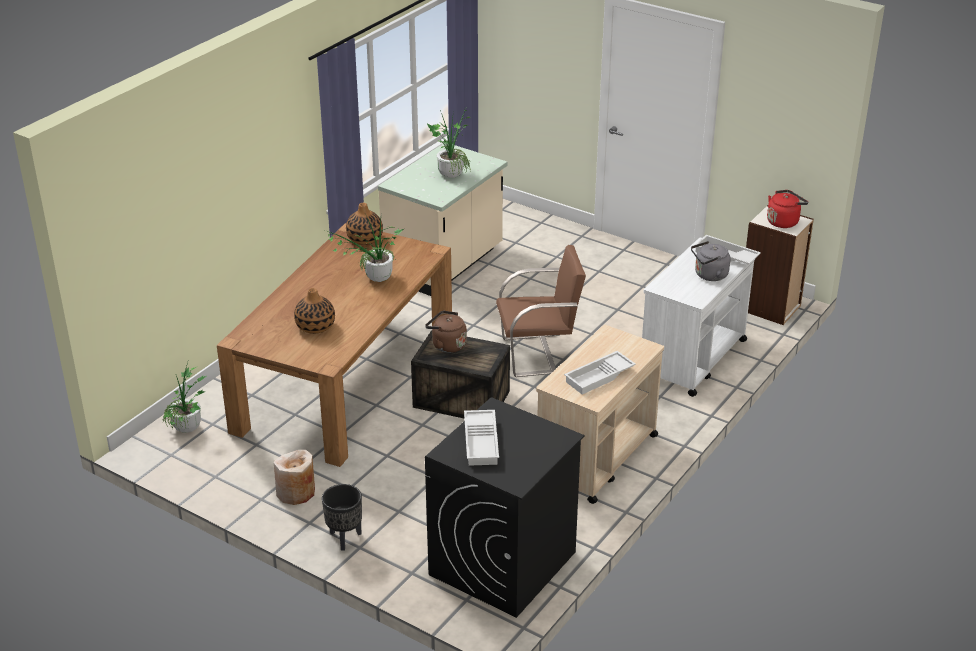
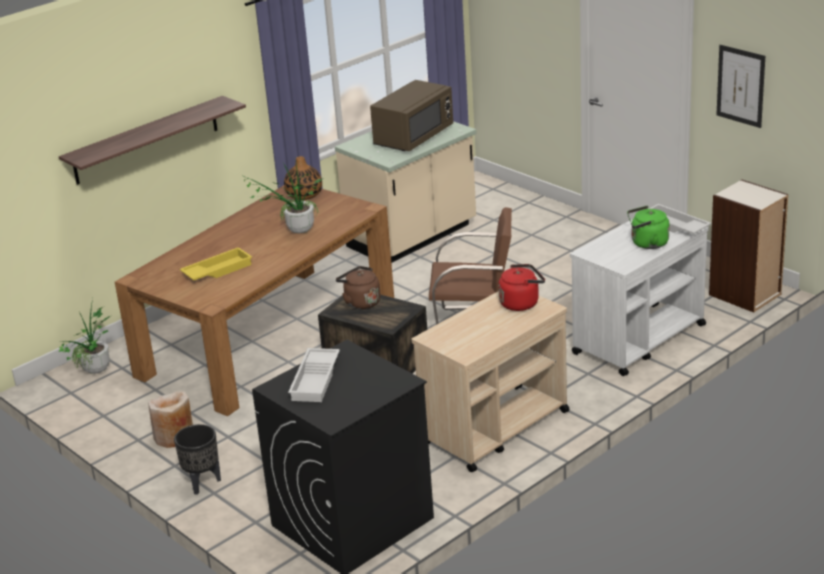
camera: 15 degrees right, 5 degrees down
vase [294,288,335,334] -> yellow tray [180,247,252,280]
potted plant [427,104,471,178] -> brown microwave [370,80,453,151]
white tray [564,351,636,394] -> none
grey kettle [691,241,730,281] -> green kettle [627,206,670,249]
red kettle [767,190,808,228] -> red kettle moved to [498,264,545,311]
none -> shelf [59,96,246,185]
none -> picture [717,45,765,128]

